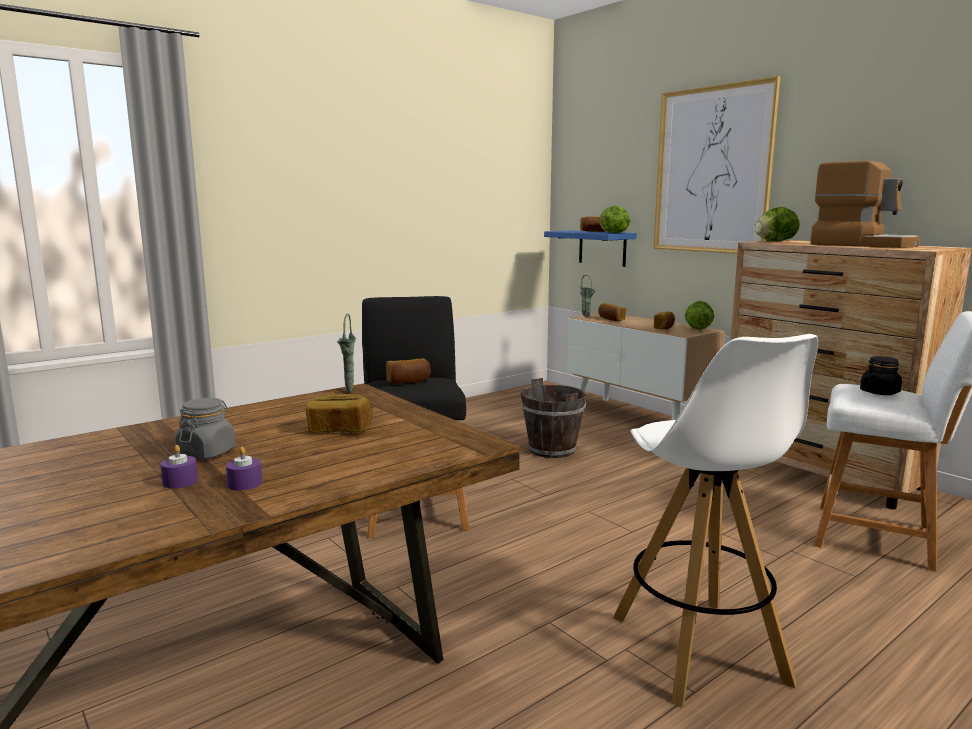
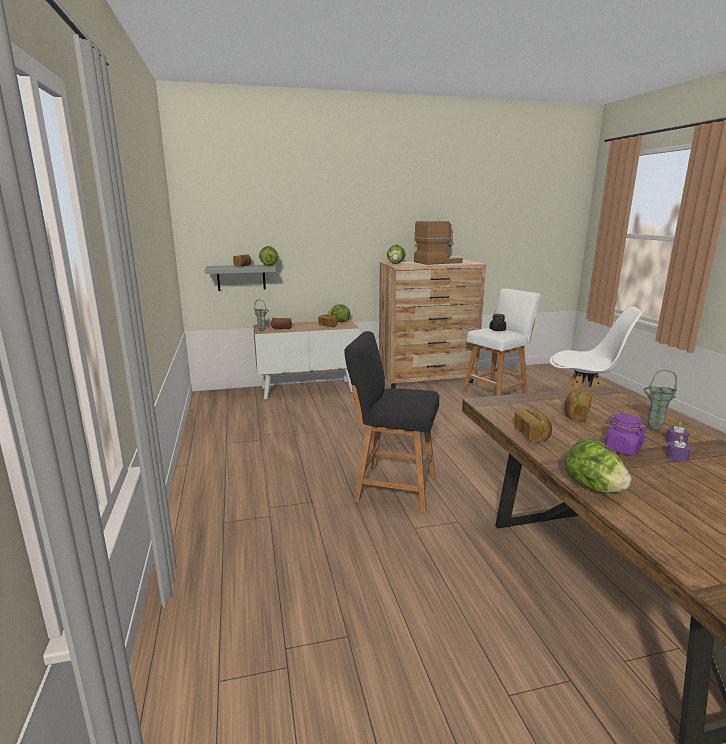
camera: 65 degrees left, 5 degrees up
grey jar [175,398,236,459] -> purple jar [604,413,647,455]
green vase [337,314,356,393] -> green vase moved to [643,370,677,430]
bread [386,358,431,384] -> bread moved to [514,409,552,442]
brown bucket [520,378,587,458] -> none
blue shelf [544,230,637,267] -> grey shelf [205,265,276,291]
picture [653,76,781,254] -> none
none -> lettuce [565,439,632,493]

